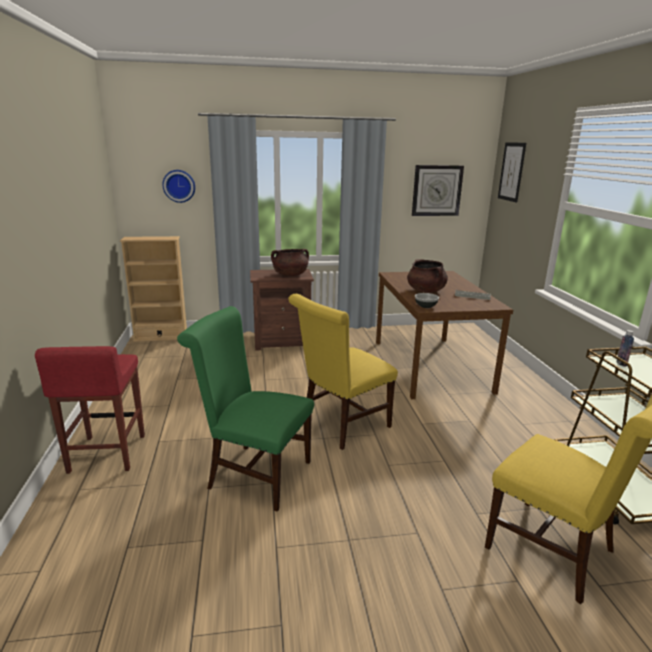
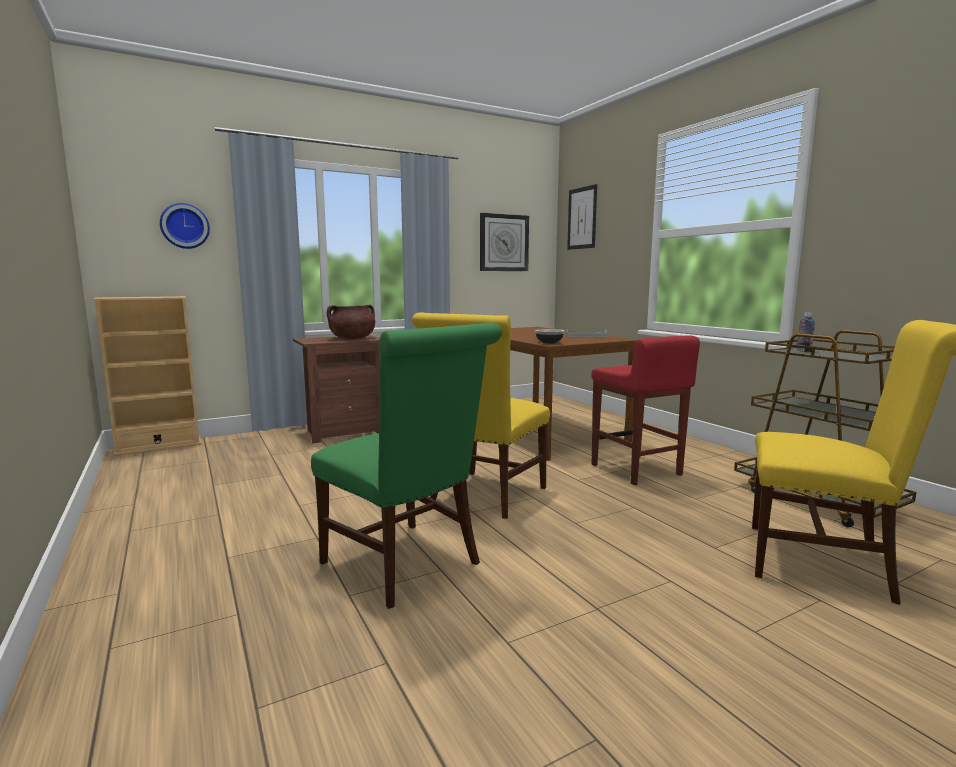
camera: 20 degrees left, 10 degrees down
red stool [35,346,145,474] -> red stool moved to [591,336,700,485]
green chair [177,306,314,512] -> green chair turned 135 degrees counterclockwise [311,322,502,609]
brown cooking pot [407,259,448,293] -> none

